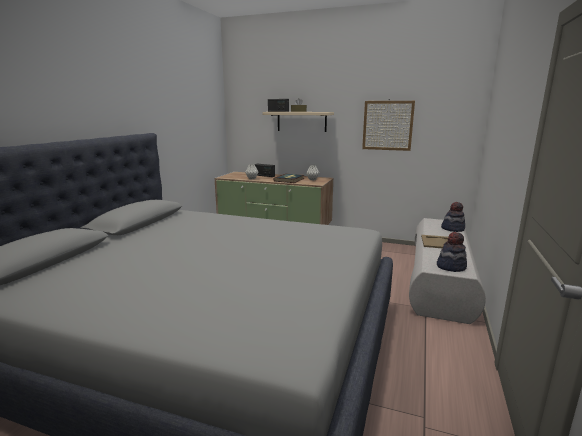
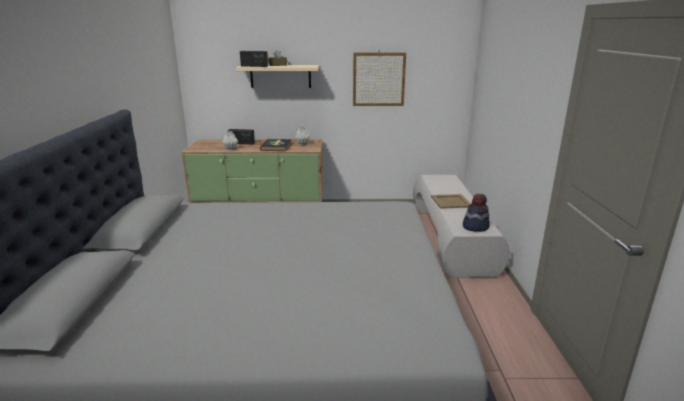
camera: 20 degrees left, 5 degrees up
hat [441,202,465,232] -> none

